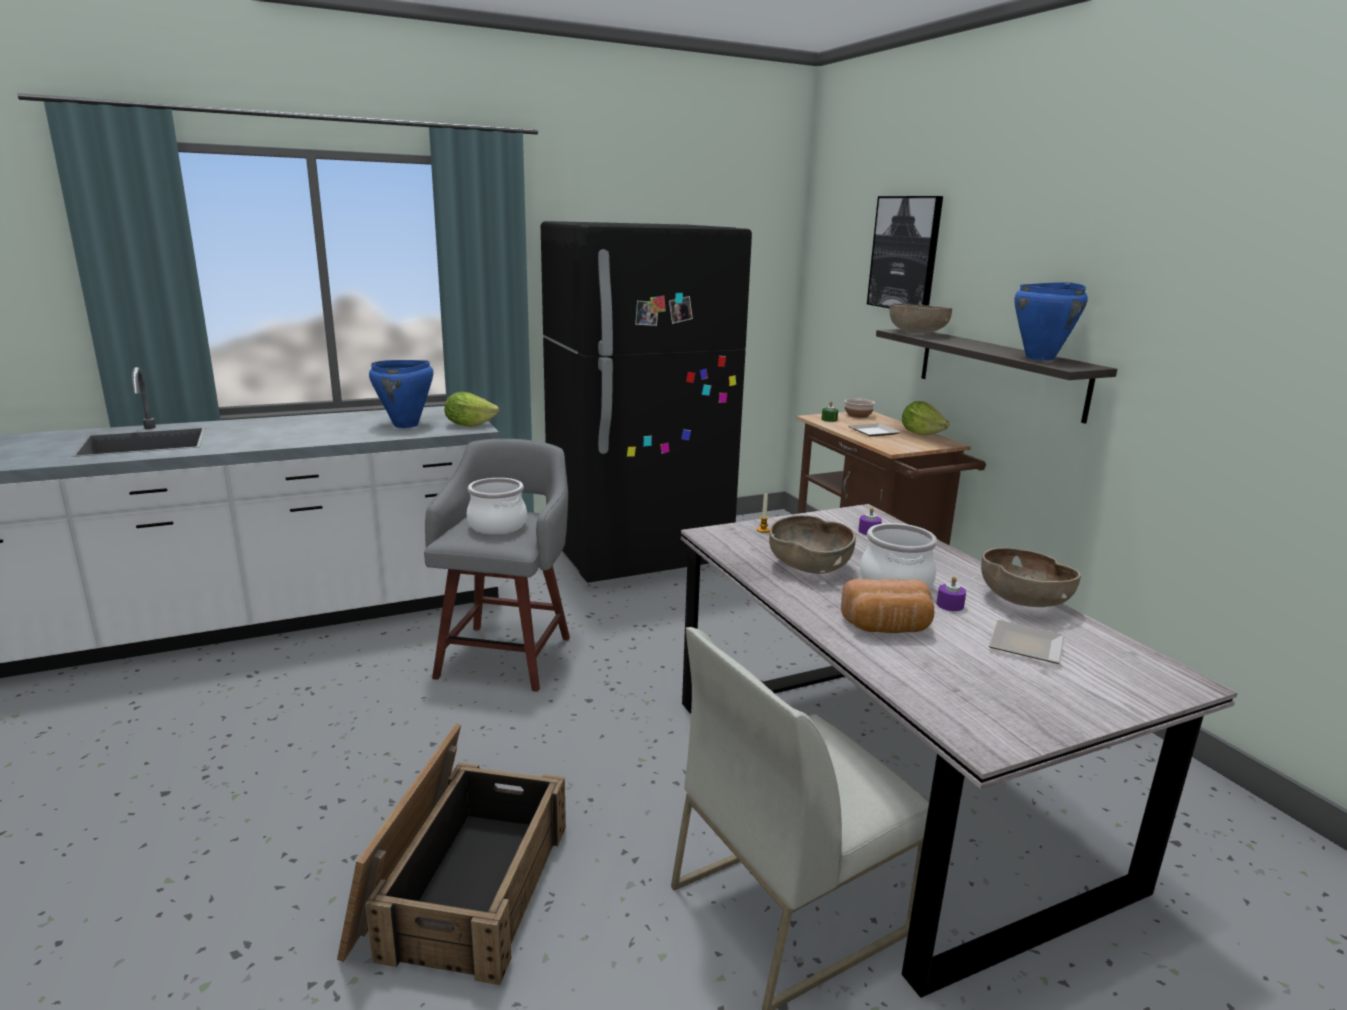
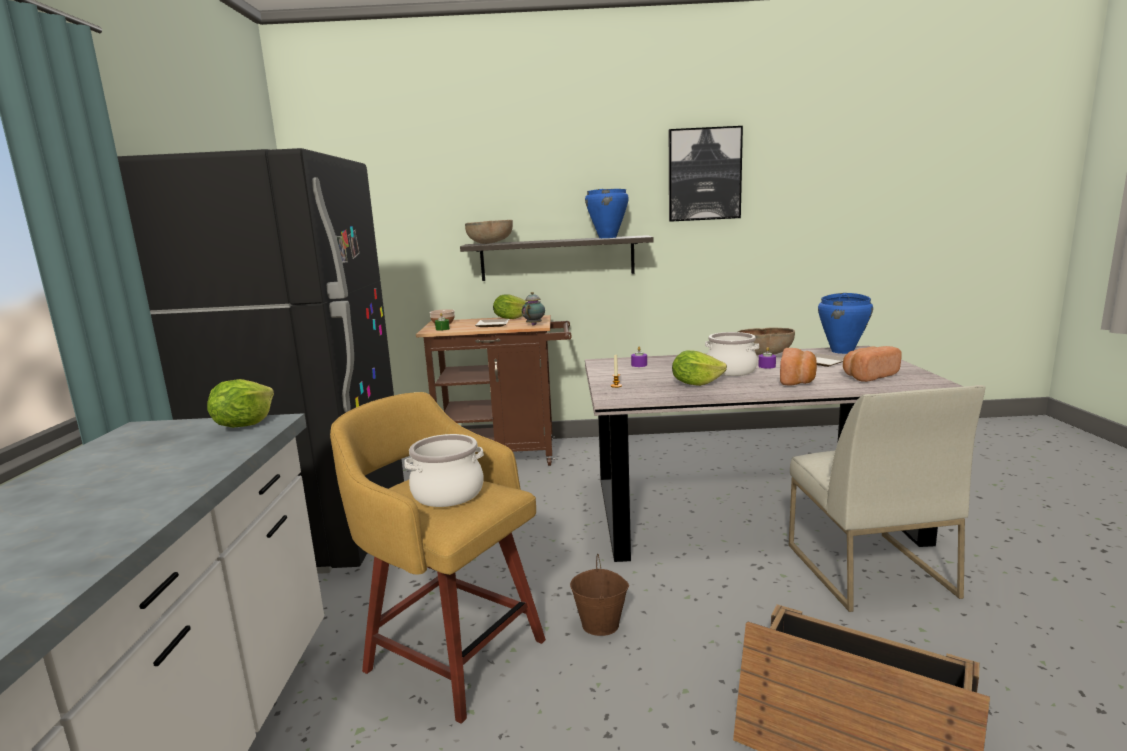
camera: 65 degrees left, 5 degrees down
blue cooking pot [369,360,433,428] -> blue cooking pot moved to [818,293,873,354]
grey stool [424,439,570,692] -> yellow stool [330,392,546,724]
brown bowl [769,515,856,574] -> lettuce [672,350,727,386]
picture [867,196,943,308] -> picture moved to [669,126,743,222]
none -> teapot [522,292,545,326]
none -> brown bucket [570,554,629,636]
none -> bread [843,346,902,382]

